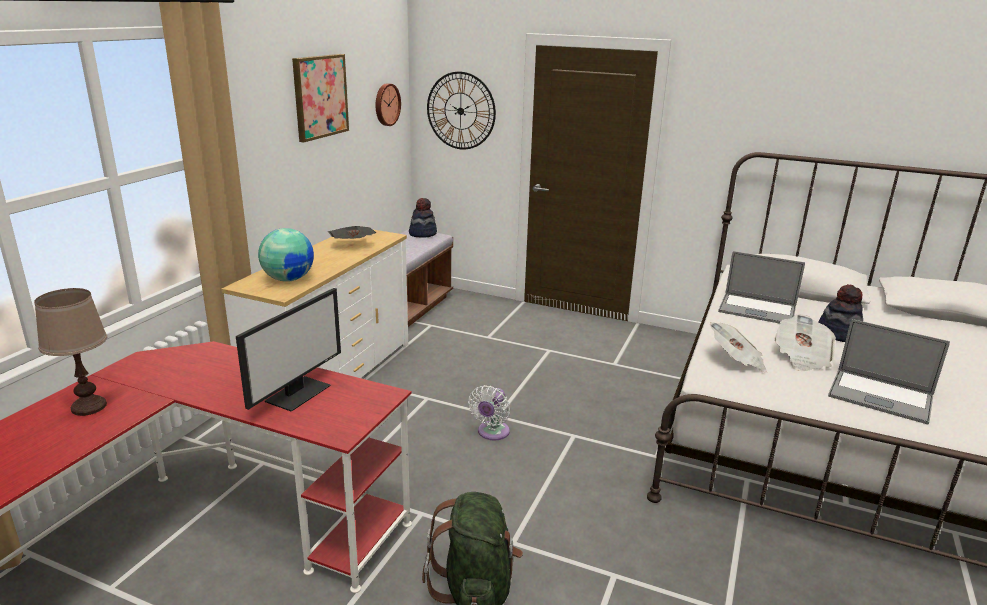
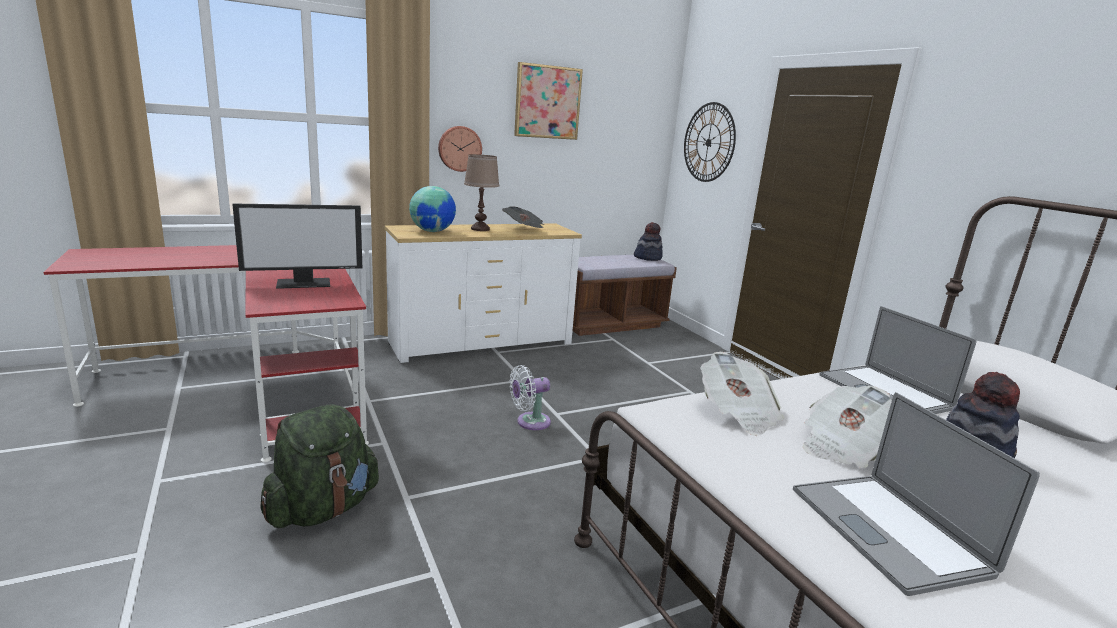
camera: 40 degrees right, 5 degrees down
brown table lamp [34,288,107,416] -> brown table lamp moved to [464,154,499,231]
wall clock [376,83,401,126] -> wall clock moved to [438,126,482,172]

